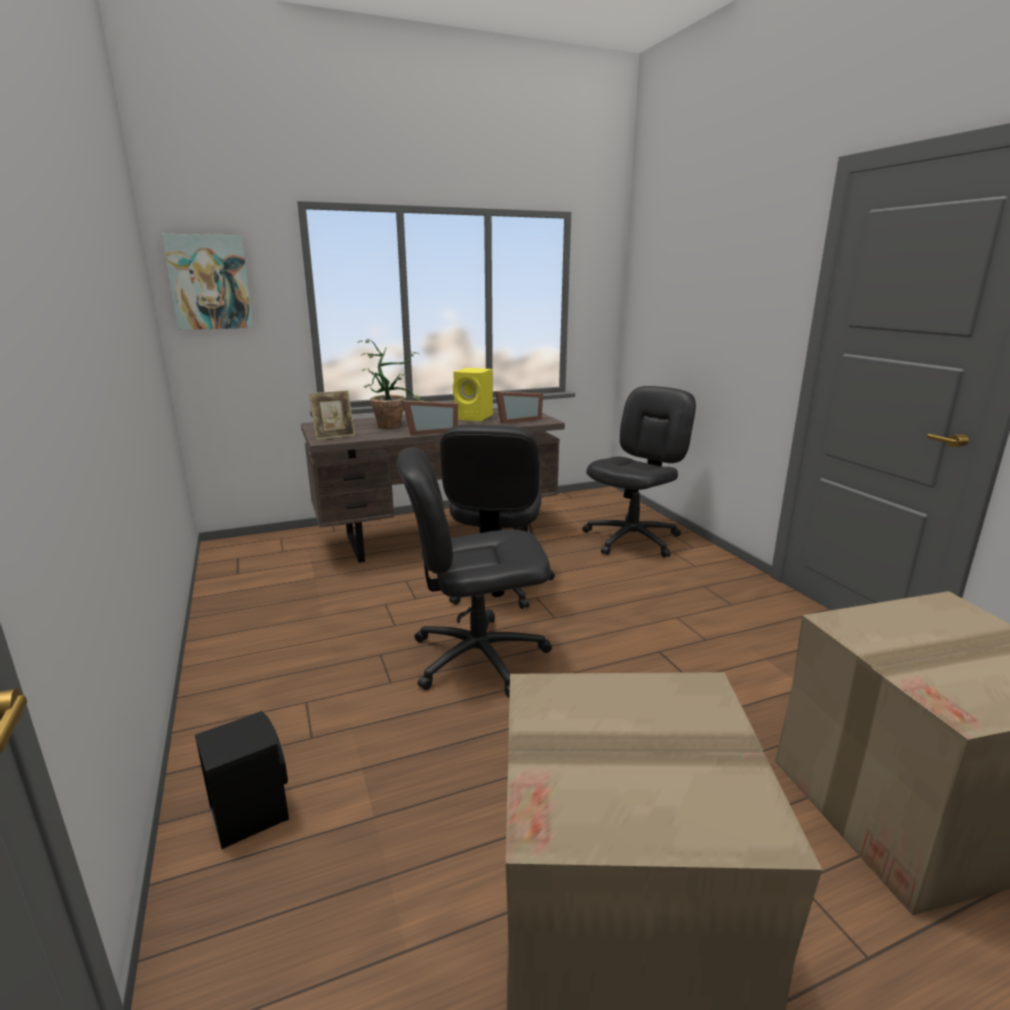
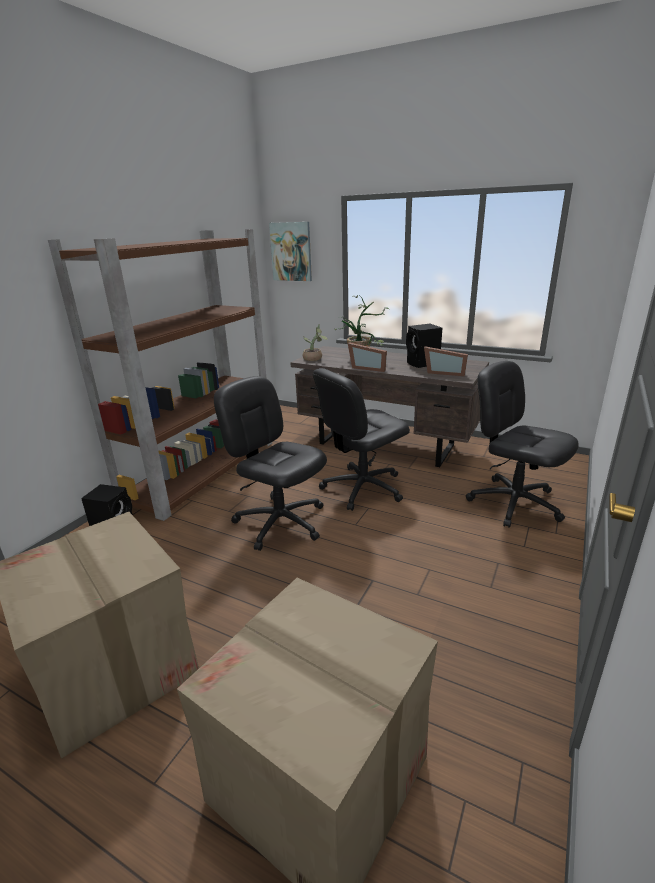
camera: 50 degrees right, 5 degrees up
picture frame [309,391,355,440] -> potted plant [303,324,328,361]
yellow speaker [453,368,493,421] -> black speaker [406,324,442,368]
black office chair [582,386,696,558] -> black office chair turned 135 degrees counterclockwise [466,361,579,528]
none -> brown bookcase [48,229,272,521]

